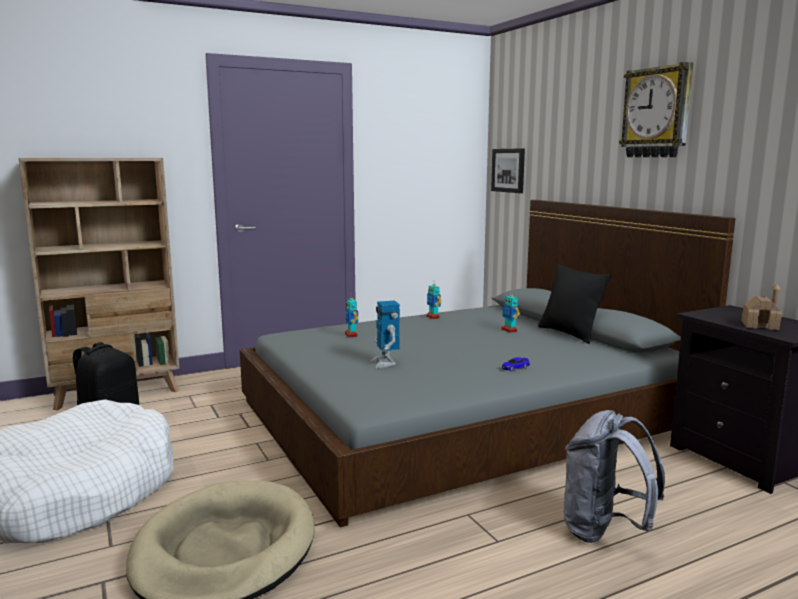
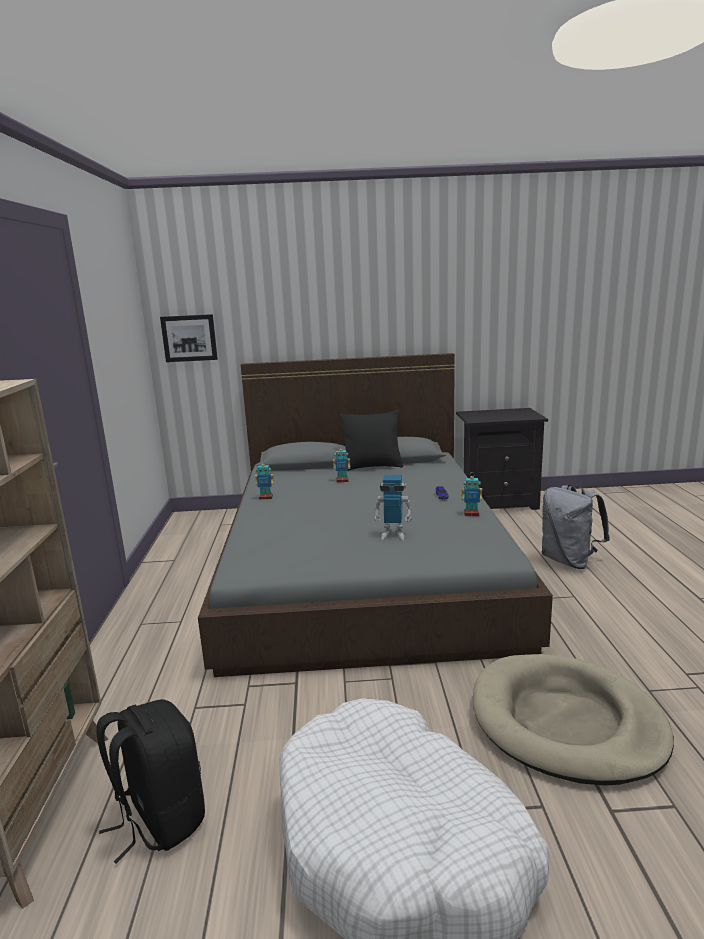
camera: 65 degrees left, 5 degrees up
toy robot [345,298,359,337] -> toy robot moved to [461,472,482,516]
wall clock [619,62,693,157] -> none
toy house [741,284,782,330] -> none

